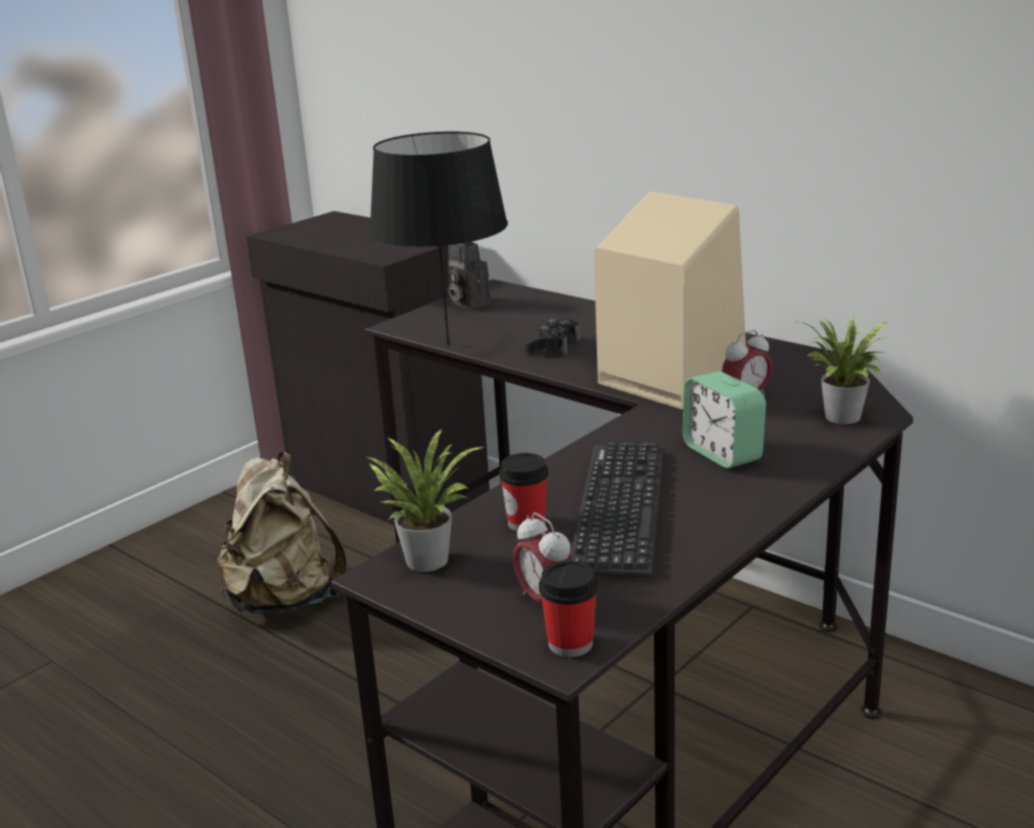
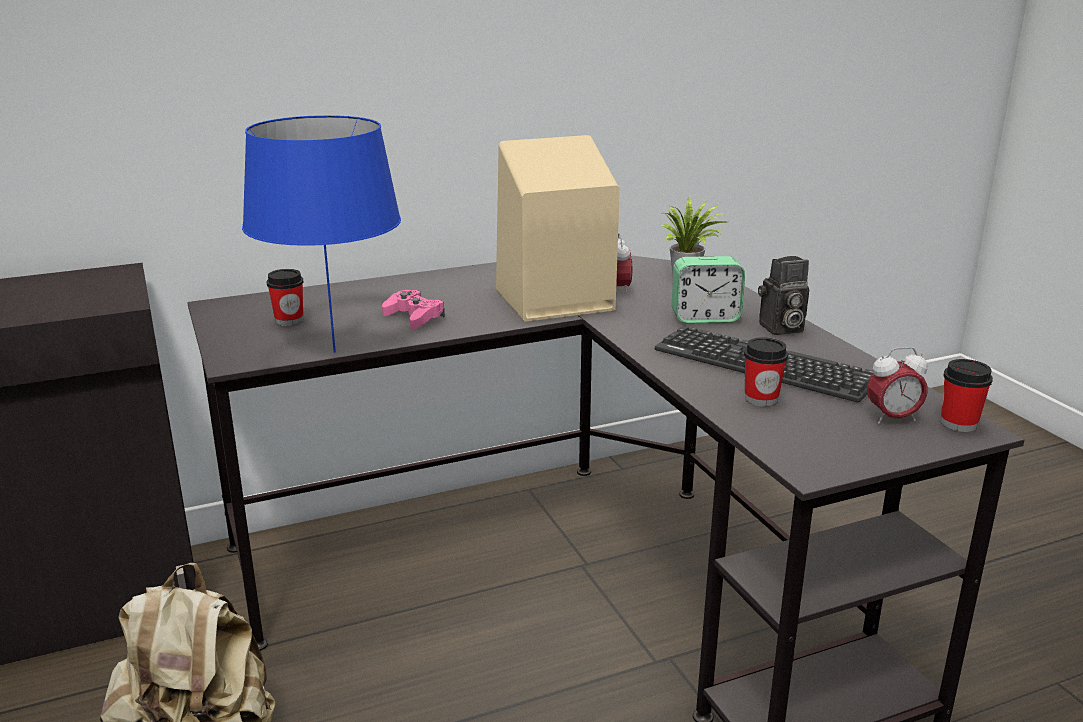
camera: 65 degrees left, 0 degrees up
potted plant [367,429,483,572] -> none
black table lamp [369,132,508,346] -> blue table lamp [242,115,401,353]
camera [448,242,490,310] -> camera moved to [758,256,809,335]
black game controller [525,319,580,355] -> pink game controller [382,290,445,329]
none -> cup [267,269,304,326]

